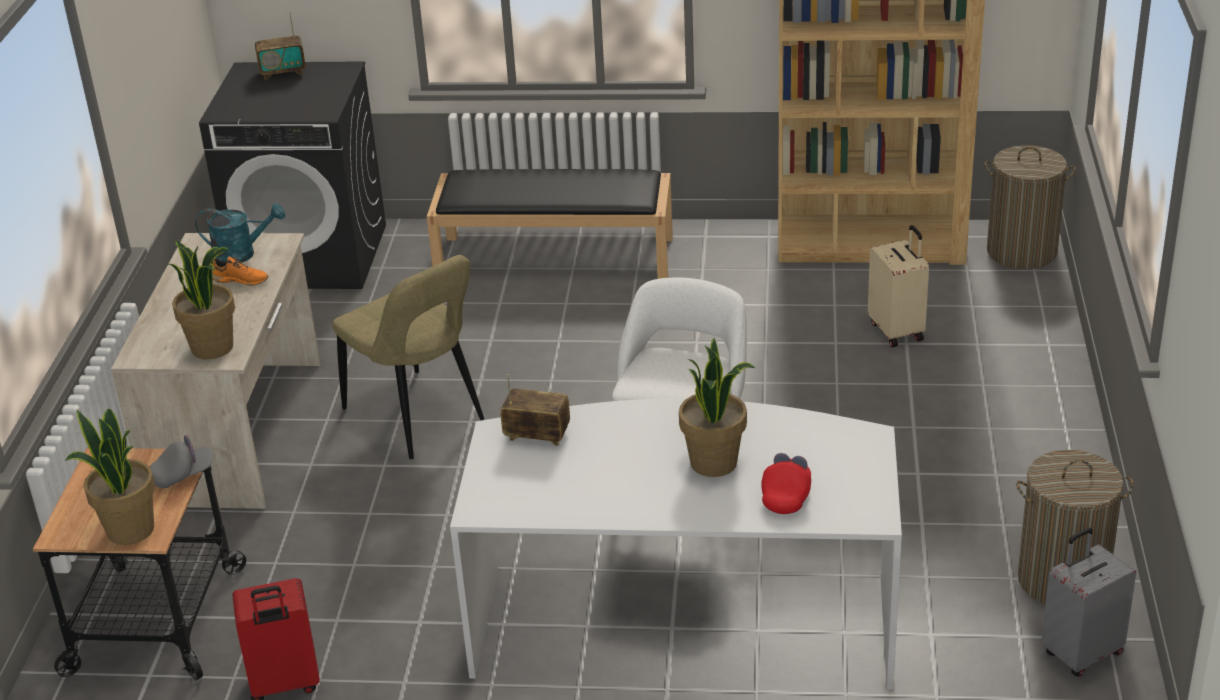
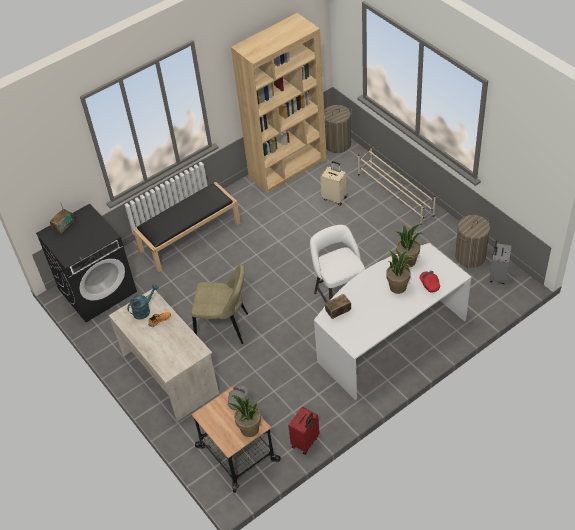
camera: 40 degrees left, 15 degrees up
potted plant [169,240,235,359] -> potted plant moved to [395,223,425,268]
none -> beige shoe rack [358,147,436,225]

